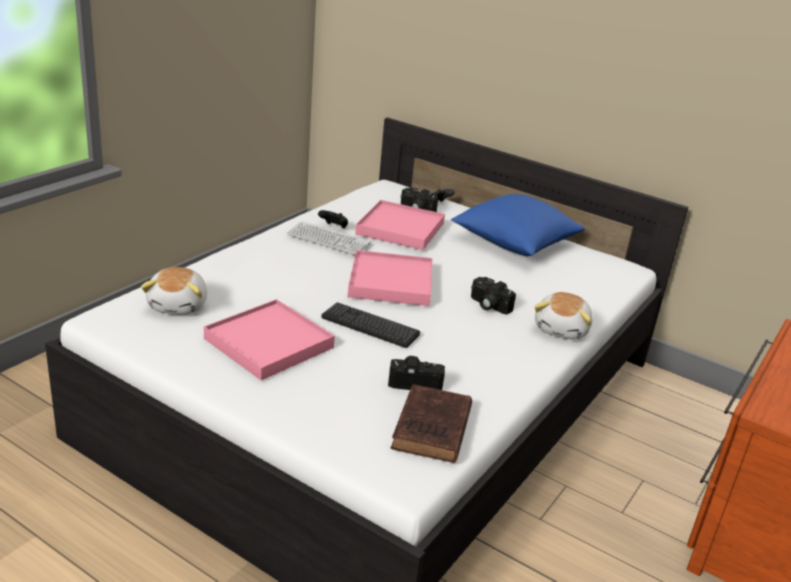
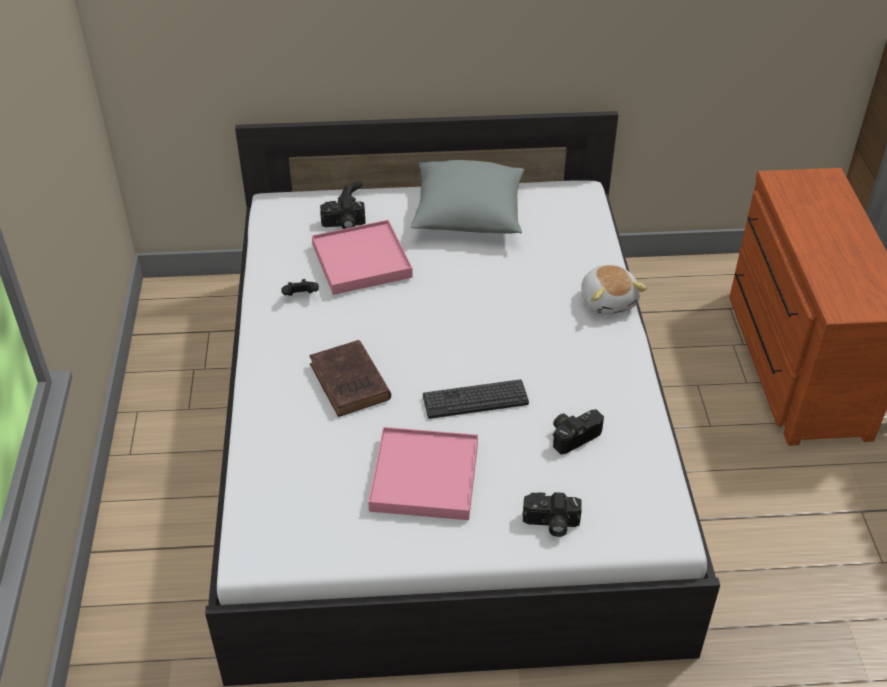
camera: 35 degrees left, 15 degrees up
plush toy [141,267,207,315] -> none
keyboard [287,221,371,255] -> none
pink tray [348,250,432,306] -> none
brown book [391,384,472,463] -> brown book moved to [309,340,391,417]
blue pillow [451,194,585,256] -> grey pillow [411,160,525,234]
camera [471,277,516,315] -> camera moved to [522,492,582,537]

